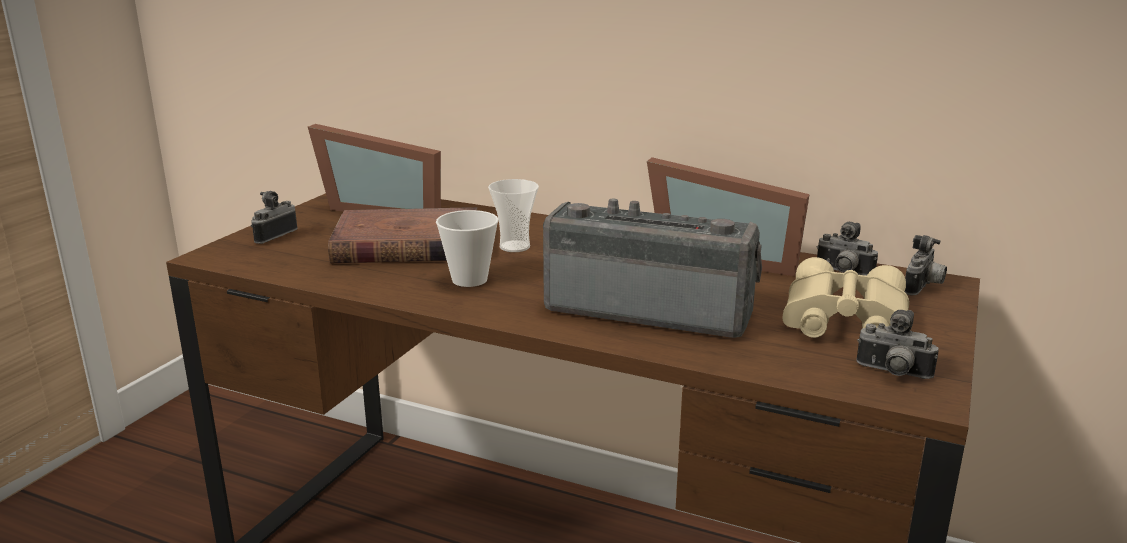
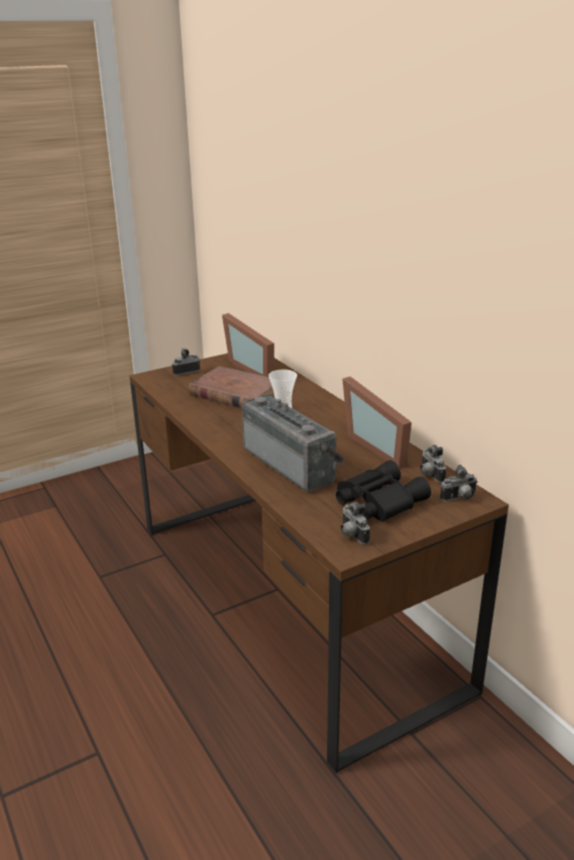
camera: 35 degrees right, 5 degrees up
cup [436,210,499,287] -> none
beige binoculars [783,257,909,338] -> black binoculars [336,460,431,522]

